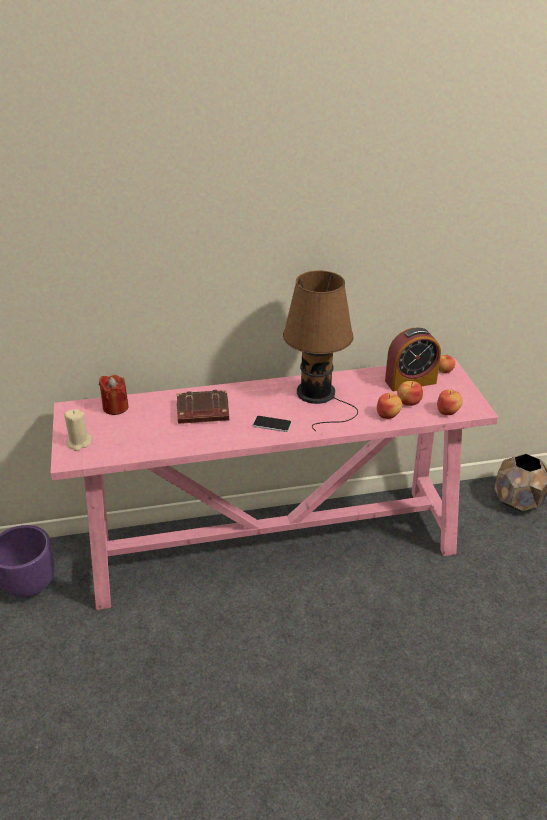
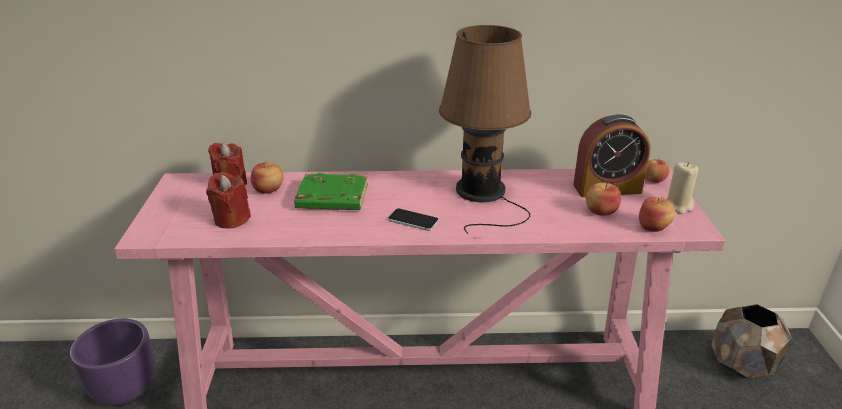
camera: 10 degrees right, 5 degrees down
beige candle [64,409,92,451] -> beige candle moved to [666,162,698,214]
brown book [177,390,229,424] -> green book [294,173,368,210]
apple [377,393,402,419] -> apple moved to [251,162,284,194]
none -> red candle [206,172,251,228]

